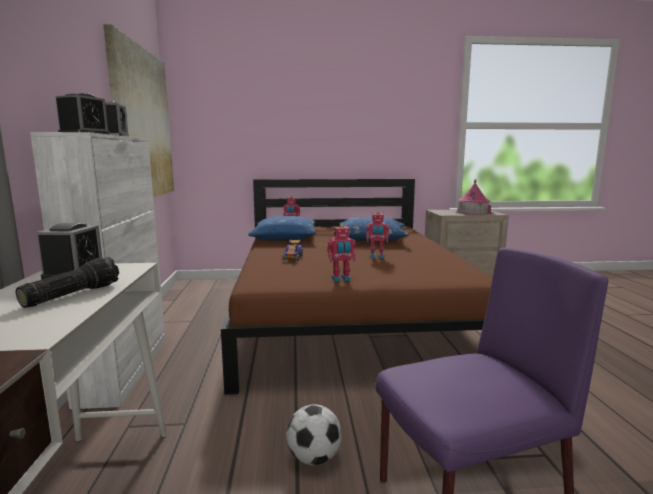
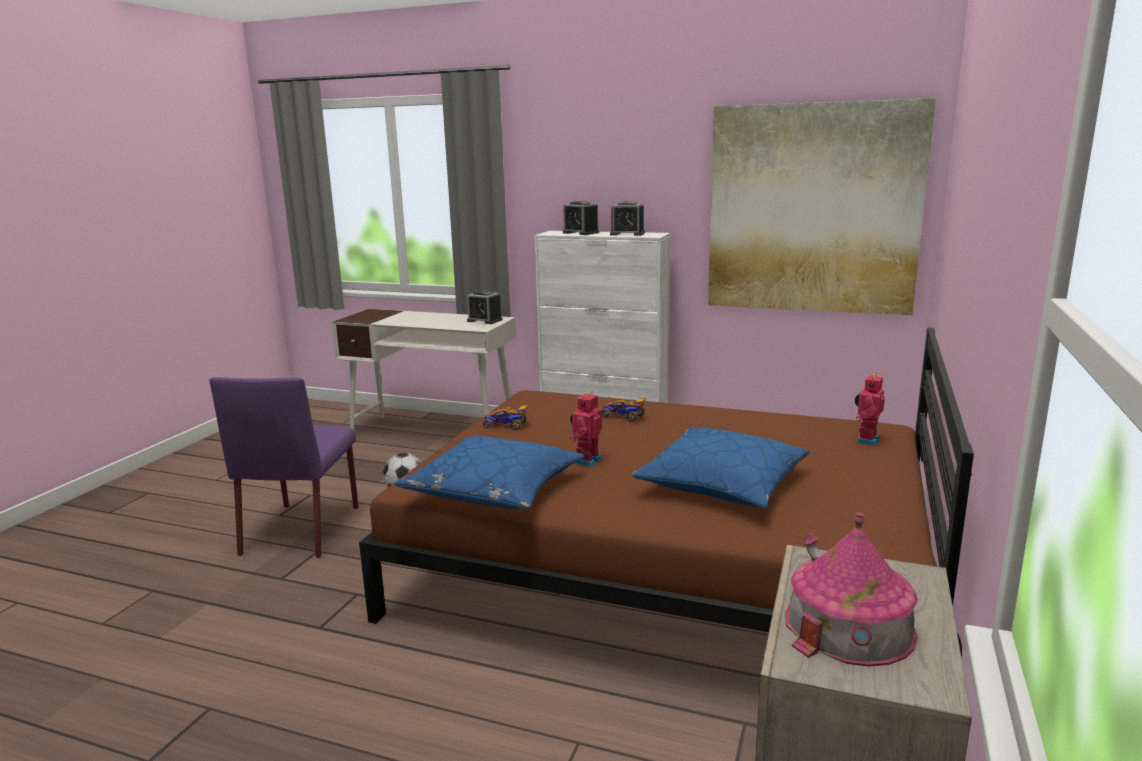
camera: 115 degrees right, 5 degrees up
flashlight [16,257,119,308] -> none
blue pillow [248,216,316,241] -> blue pillow moved to [394,436,585,509]
toy robot [327,224,356,281] -> toy car [483,404,528,430]

